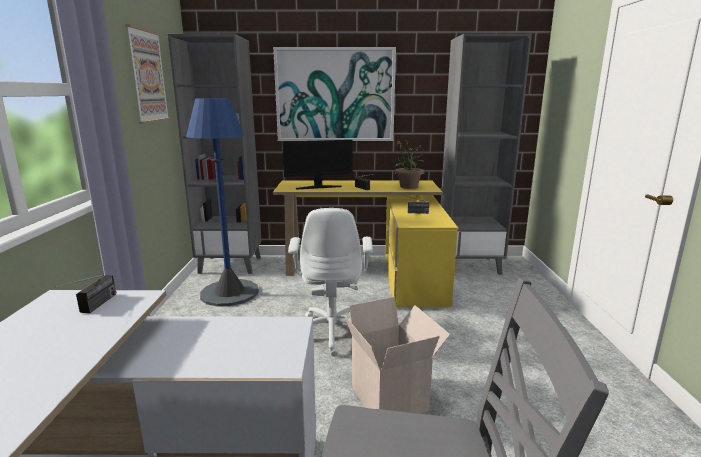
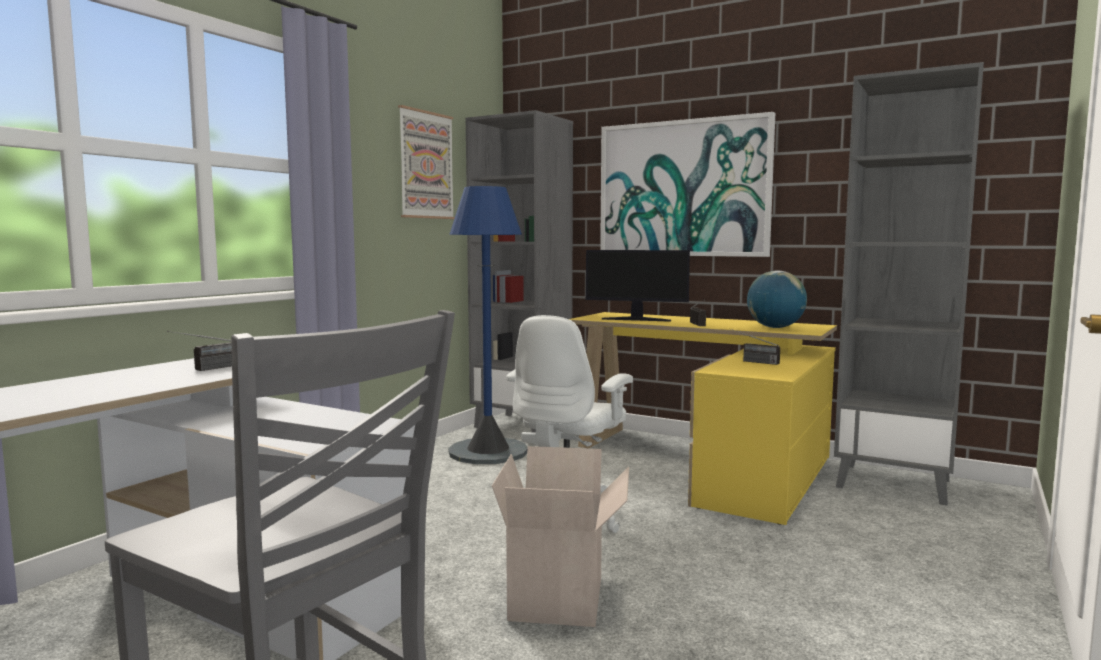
camera: 30 degrees right, 10 degrees down
potted plant [392,140,425,189] -> globe [747,271,807,328]

